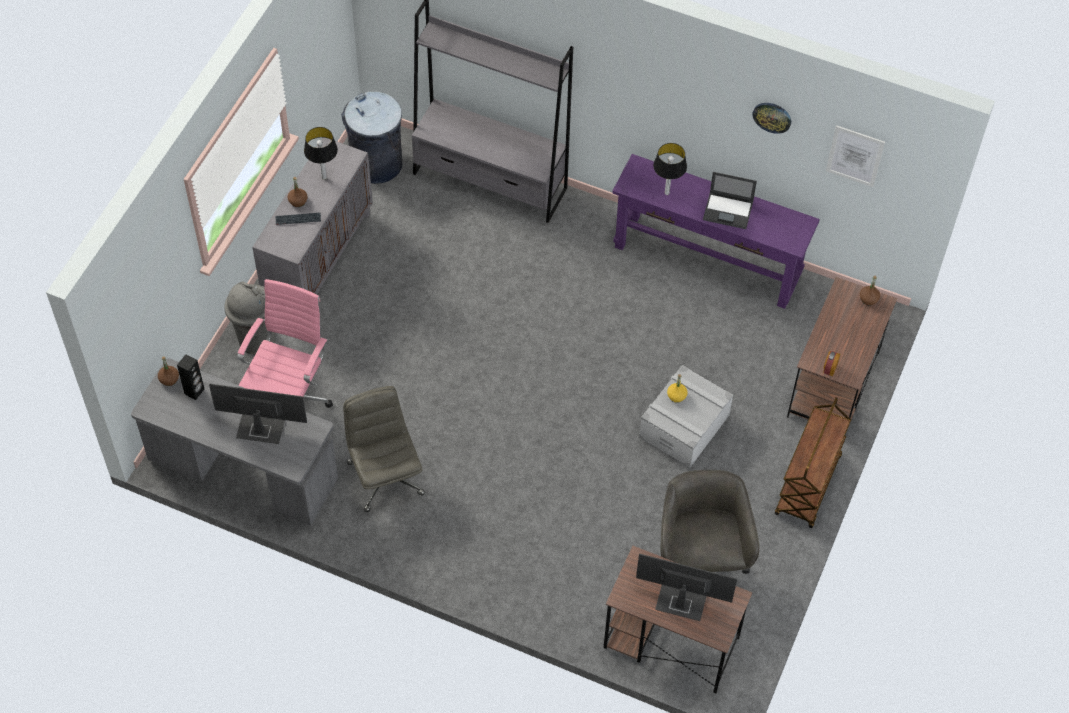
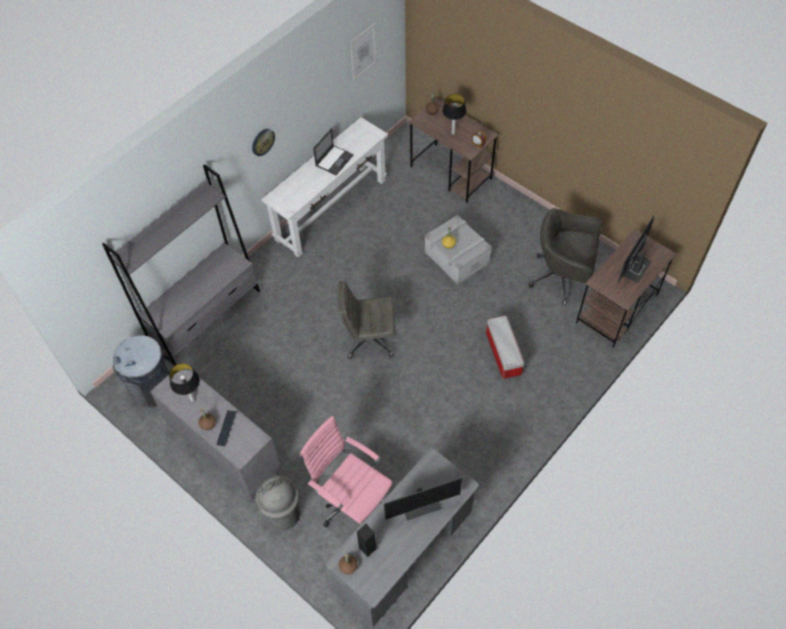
camera: 70 degrees left, 0 degrees up
monitor [209,384,307,444] -> monitor turned 135 degrees counterclockwise [384,477,462,521]
grey office chair [343,386,425,512] -> grey office chair moved to [337,281,395,359]
purple console table [612,154,820,309] -> white console table [261,117,388,258]
table lamp [653,143,687,195] -> table lamp moved to [442,94,466,135]
wall clock [753,103,791,134] -> wall clock moved to [252,129,275,156]
brown cart [775,397,851,528] -> none
none -> storage box [486,315,525,379]

